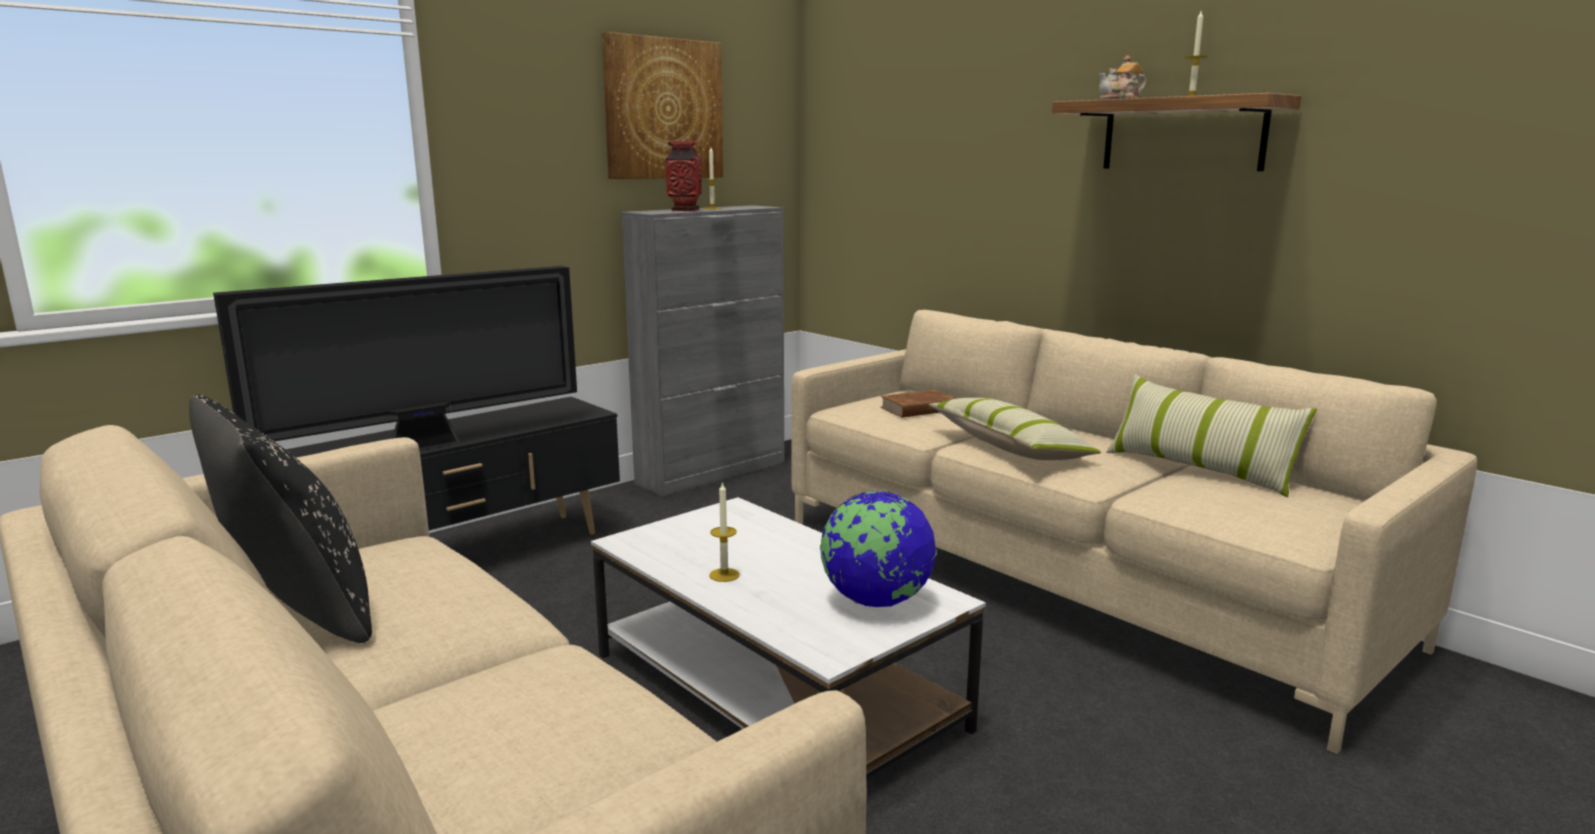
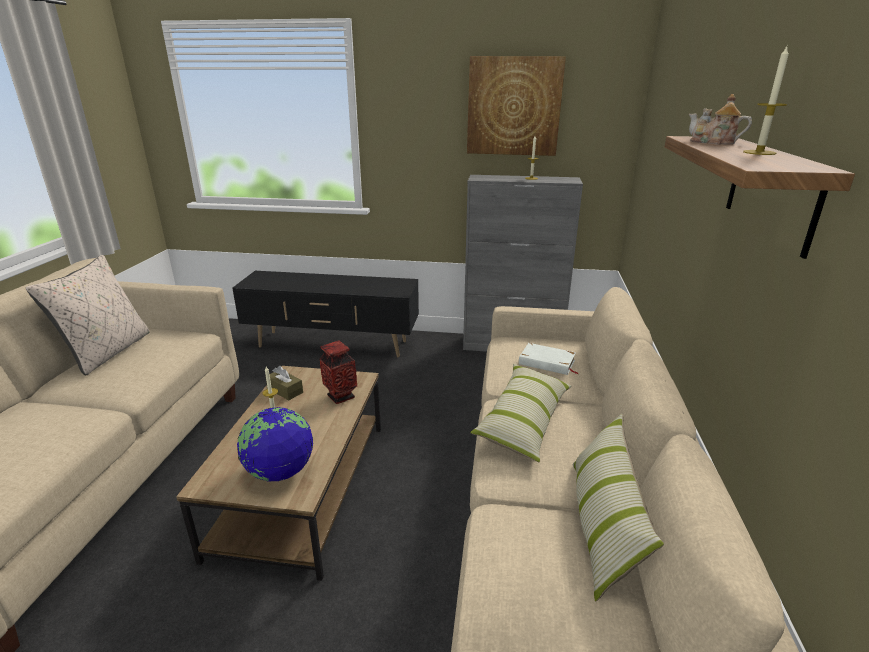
camera: 50 degrees right, 10 degrees up
black pillow [189,395,372,643] -> beige pillow [26,255,150,375]
television [213,266,577,450] -> none
white coffee table [591,497,986,779] -> brown coffee table [176,366,381,581]
vase [666,141,702,211] -> vase moved to [319,340,357,404]
brown book [880,390,958,418] -> white book [519,343,578,375]
none -> brown tissue box [266,366,303,400]

